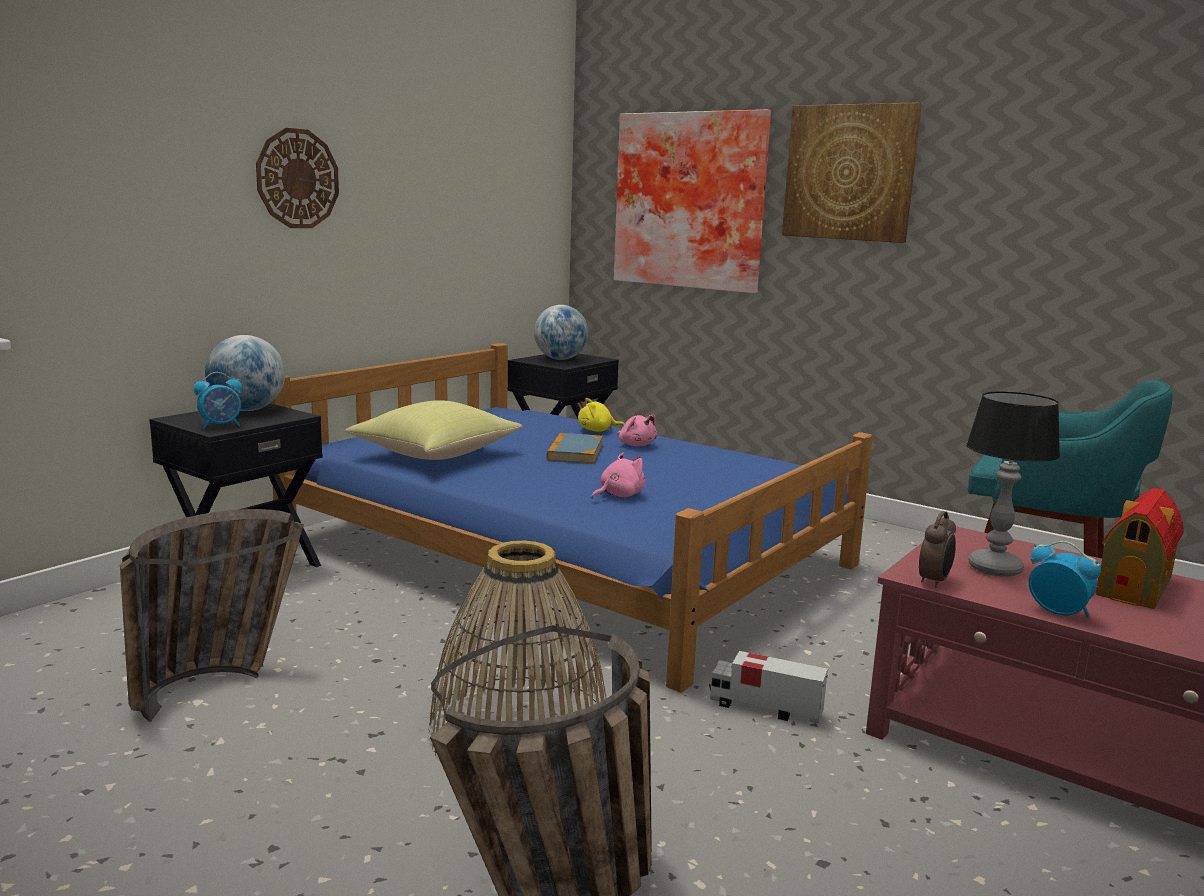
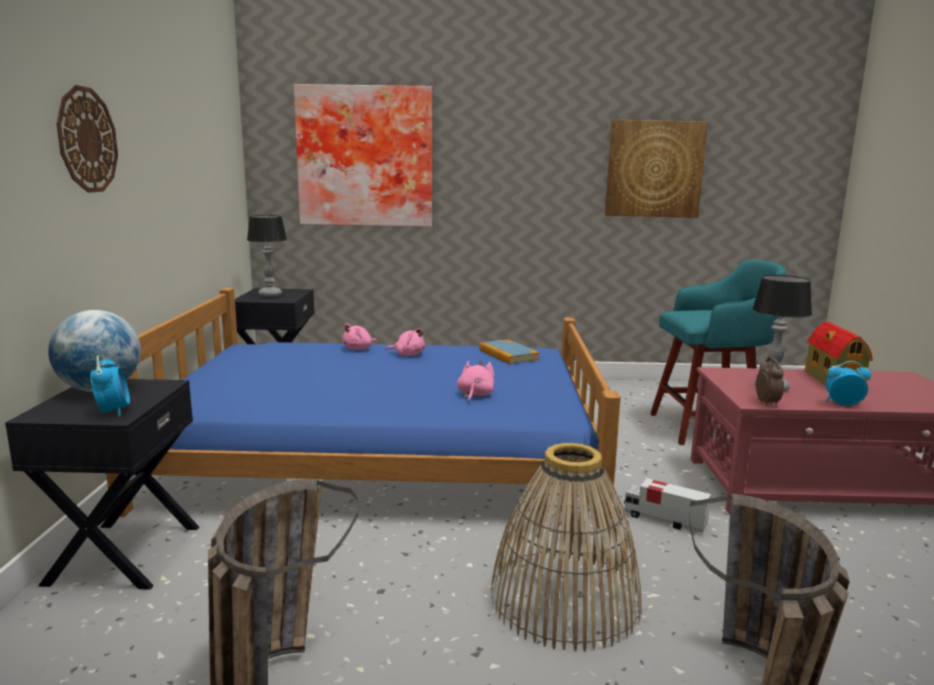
camera: 35 degrees left, 0 degrees up
alarm clock [194,372,242,429] -> alarm clock turned 45 degrees counterclockwise [90,355,130,417]
yellow pillow [345,400,522,460] -> none
globe [534,305,588,360] -> table lamp [247,215,287,297]
book [546,433,603,464] -> book moved to [479,339,540,364]
yellow plush toy [578,398,625,431] -> pink plush toy [342,323,378,350]
toy truck [709,651,828,723] -> toy truck turned 45 degrees clockwise [624,478,711,533]
picture [782,102,922,243] -> picture moved to [605,120,708,218]

